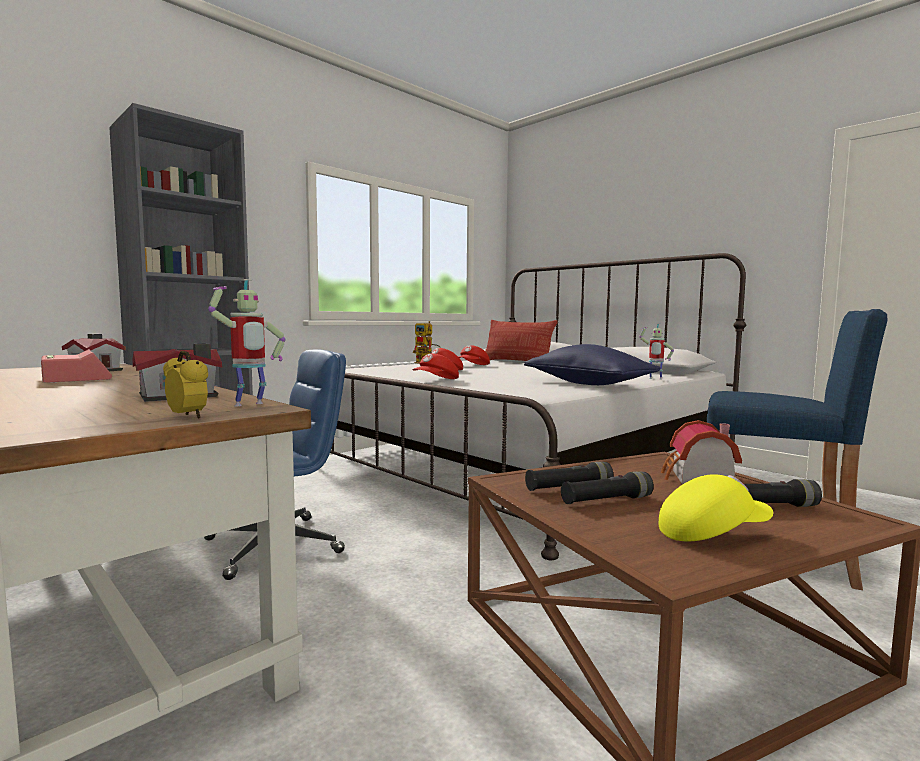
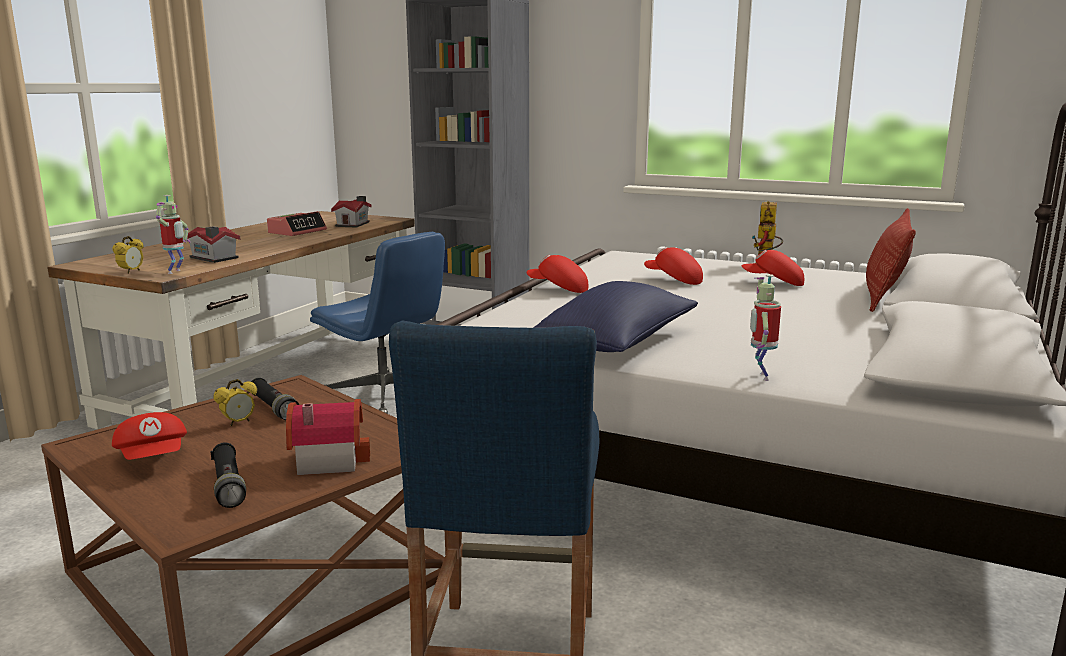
camera: 70 degrees right, 10 degrees up
toy robot [208,279,286,406] -> toy robot turned 105 degrees counterclockwise [156,195,191,274]
black flashlight [561,471,654,504] -> alarm clock [213,379,257,426]
yellow cap [659,474,773,541] -> red cap [112,412,187,460]

